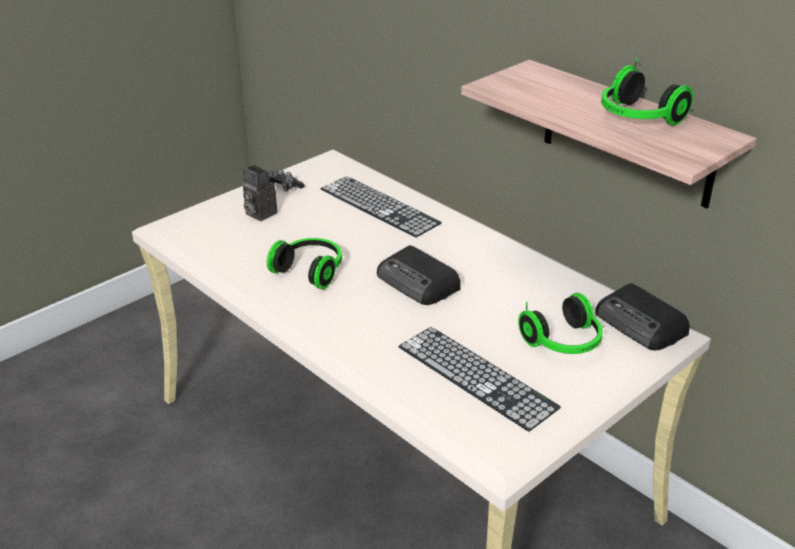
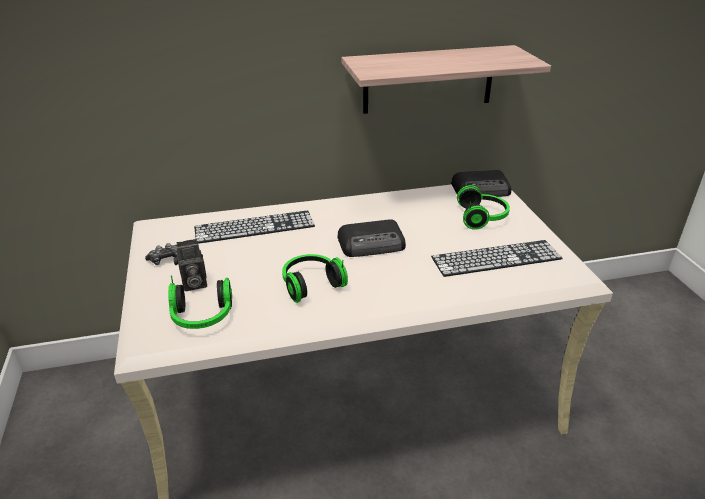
camera: 60 degrees left, 0 degrees up
headphones [601,57,693,125] -> headphones moved to [168,276,232,329]

